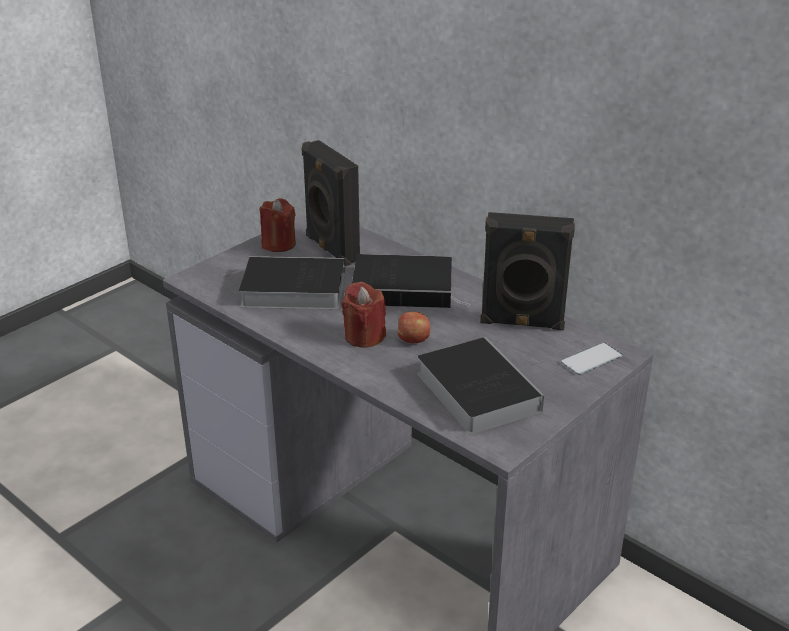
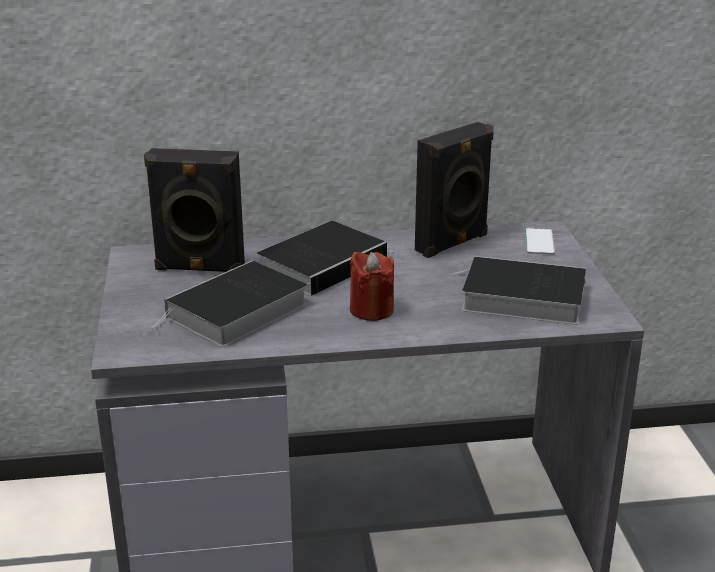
camera: 50 degrees left, 5 degrees down
red candle [260,198,296,252] -> none
apple [398,312,430,343] -> none

